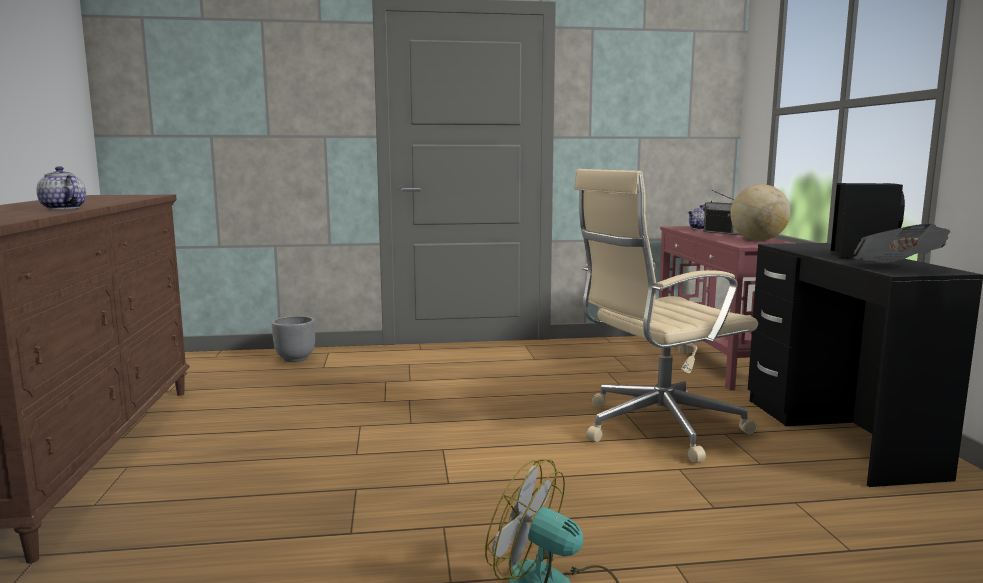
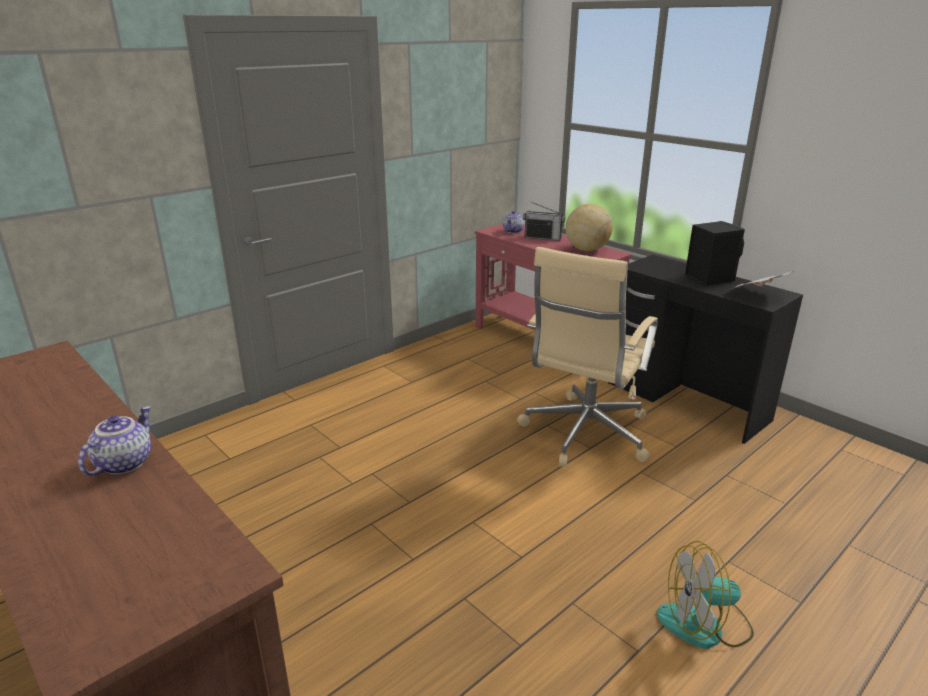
camera: 35 degrees left, 15 degrees up
teapot [36,166,86,210] -> teapot turned 105 degrees clockwise [78,406,151,475]
grey planter [272,316,315,362] -> none

